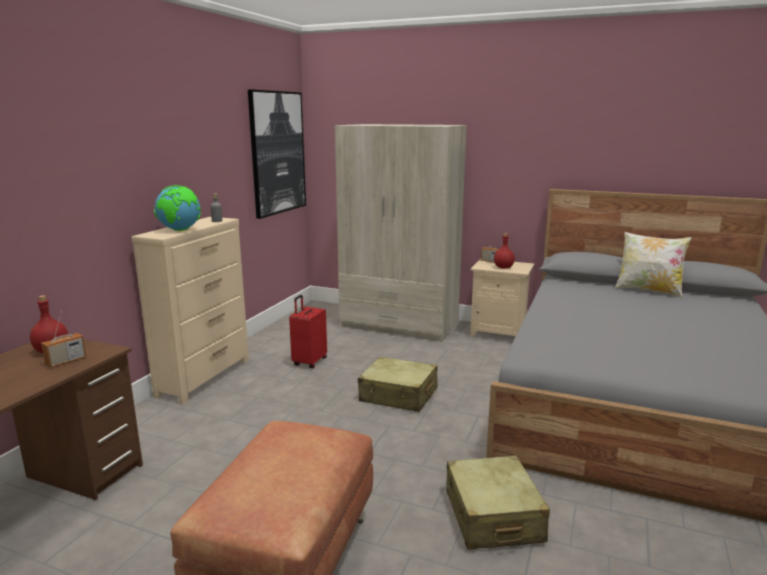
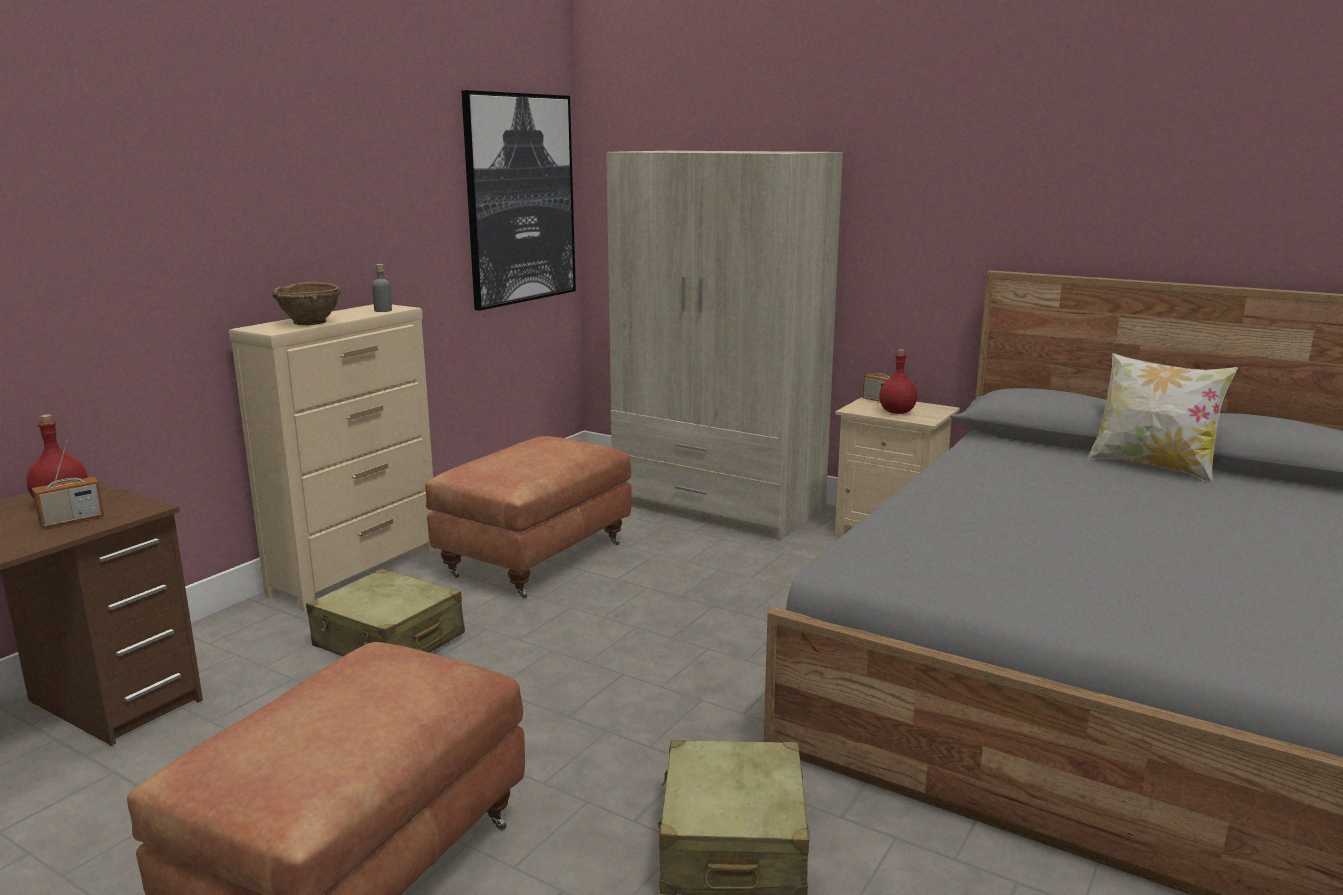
camera: 10 degrees right, 0 degrees up
globe [154,185,201,231] -> brown bowl [273,282,341,325]
red suitcase [289,295,327,368] -> brown ottoman [425,436,632,598]
beige suitcase [358,357,438,412] -> beige suitcase moved to [306,569,465,656]

